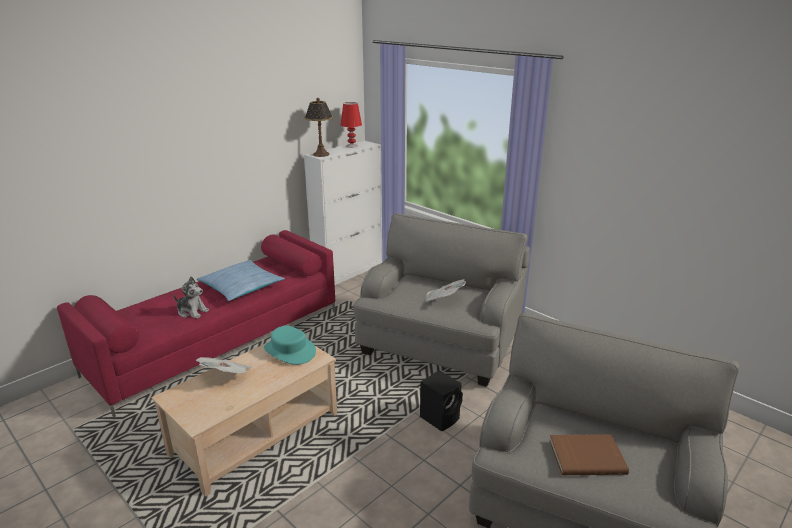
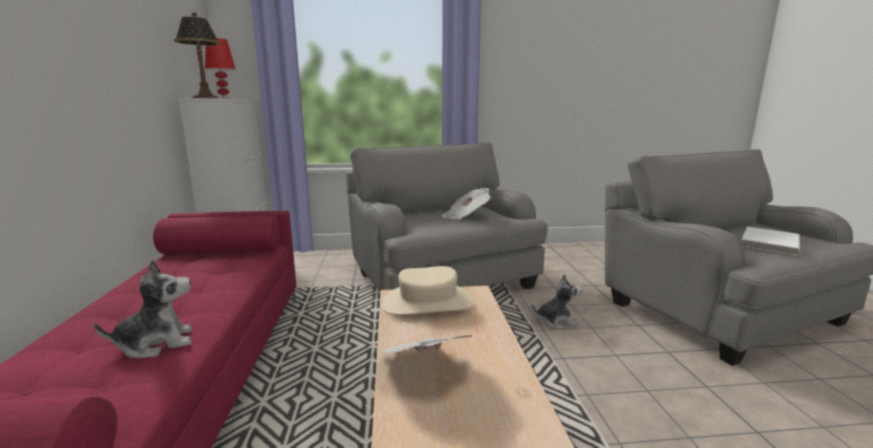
camera: 50 degrees left, 10 degrees down
pillow [197,260,285,301] -> none
turquoise hat [264,326,316,365] -> beige hat [382,266,475,315]
black speaker [420,370,463,431] -> plush toy [532,274,582,329]
brown book [549,434,629,475] -> white book [741,227,800,256]

